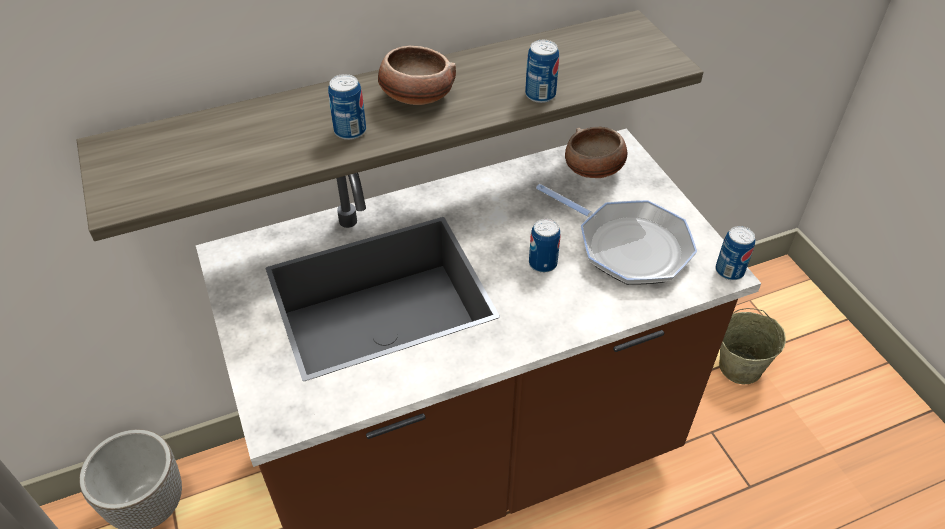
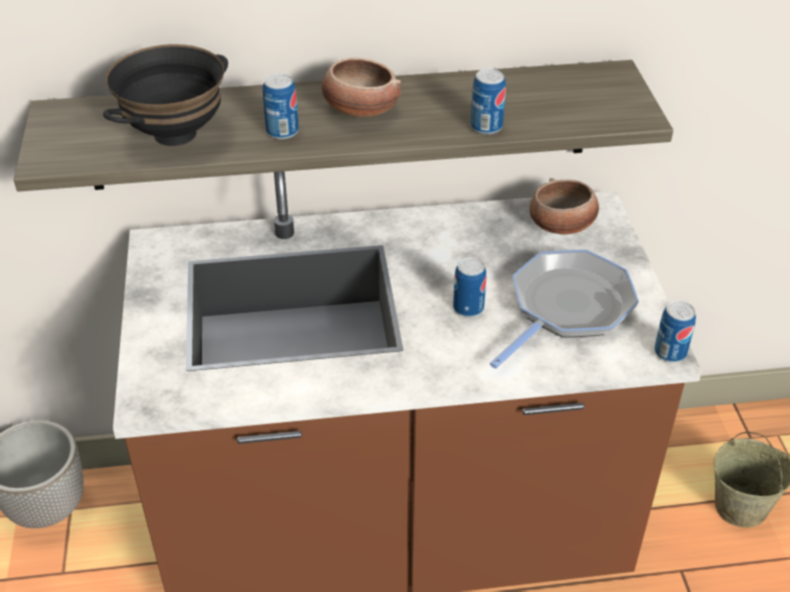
camera: 15 degrees right, 5 degrees down
frying pan [536,184,697,285] -> frying pan turned 105 degrees counterclockwise [490,250,639,369]
none -> black bowl [103,44,228,146]

